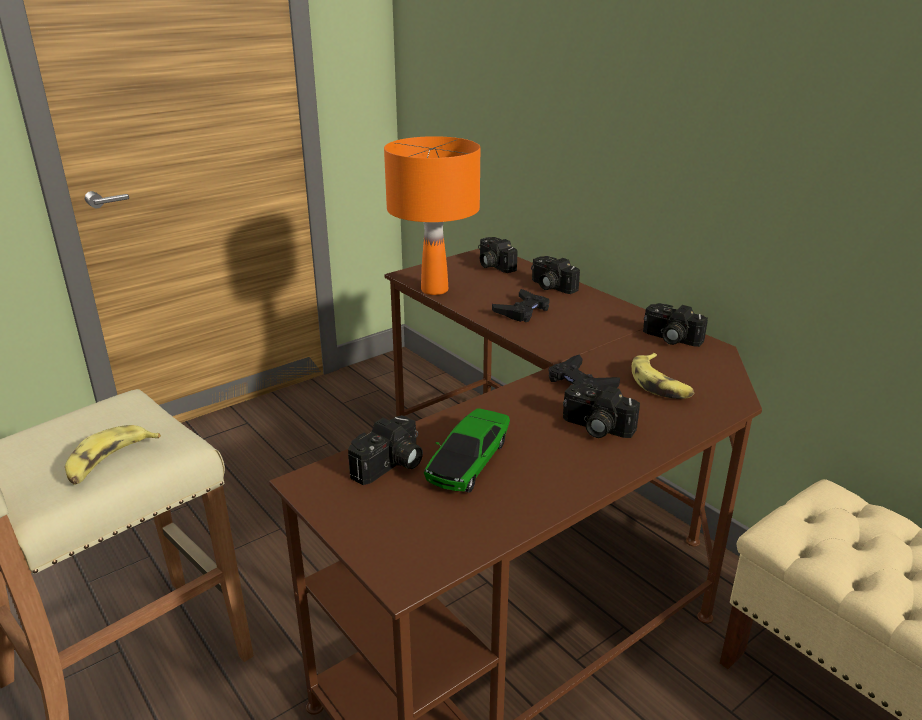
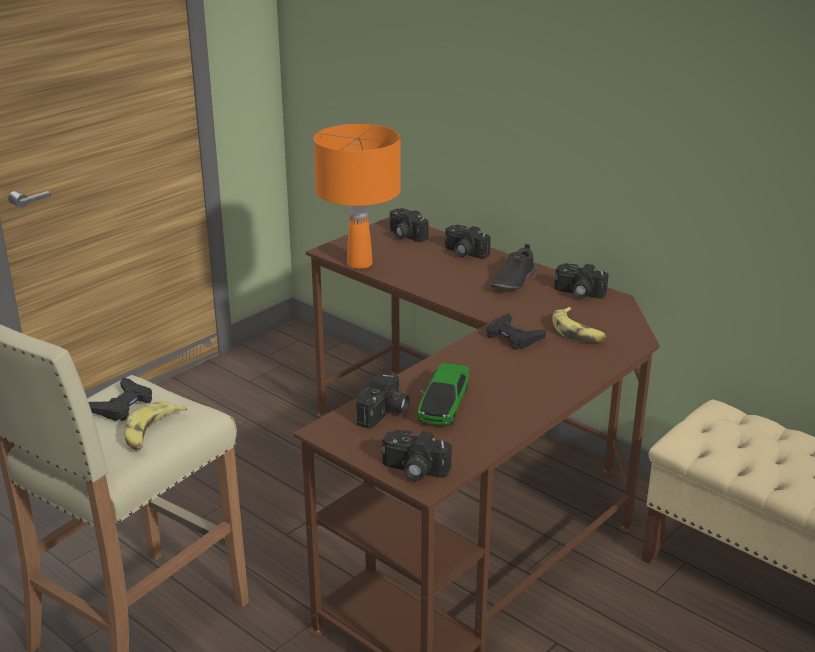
camera: 10 degrees left, 0 degrees up
black game controller [492,289,550,322] -> black game controller moved to [89,378,152,421]
camera [563,383,640,438] -> camera moved to [382,429,452,481]
none -> black shoe [490,244,535,290]

